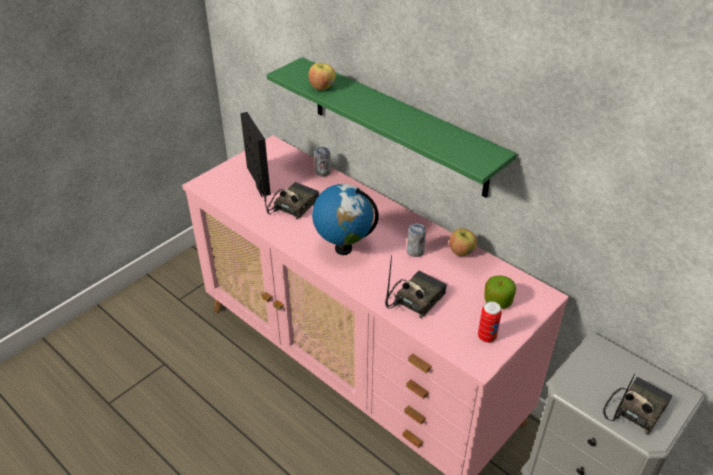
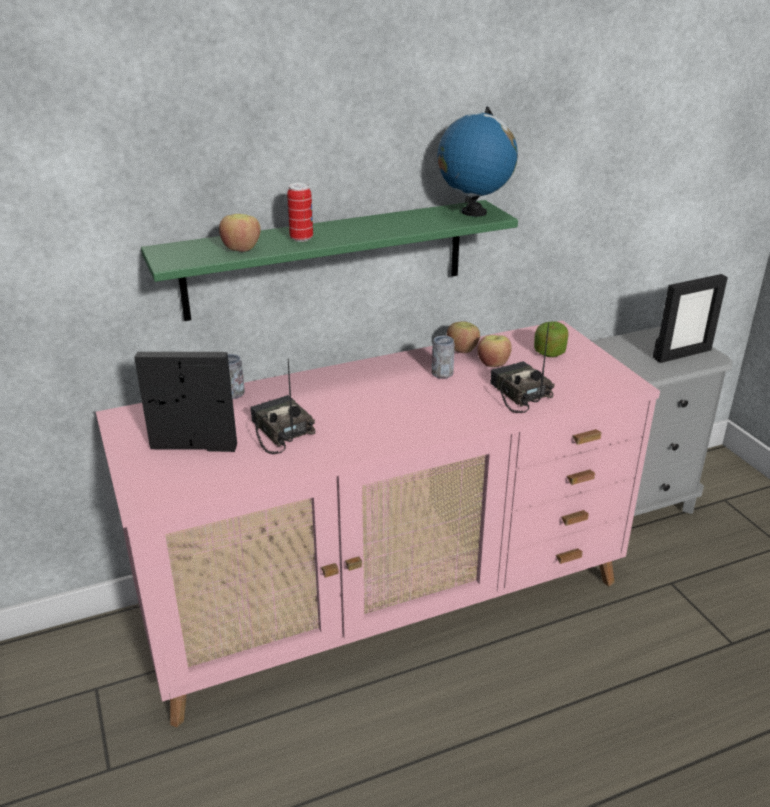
camera: 65 degrees left, 10 degrees down
globe [312,184,379,255] -> globe moved to [437,107,518,217]
can [478,301,502,343] -> can moved to [287,183,313,242]
radio [603,373,672,435] -> picture frame [653,274,728,363]
none -> apple [477,335,512,367]

